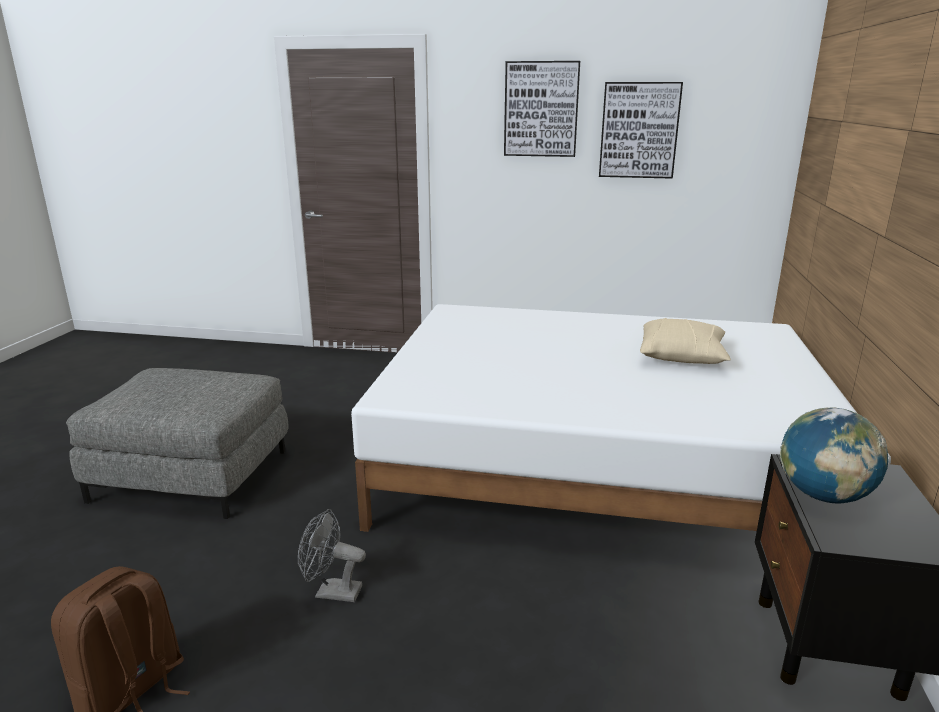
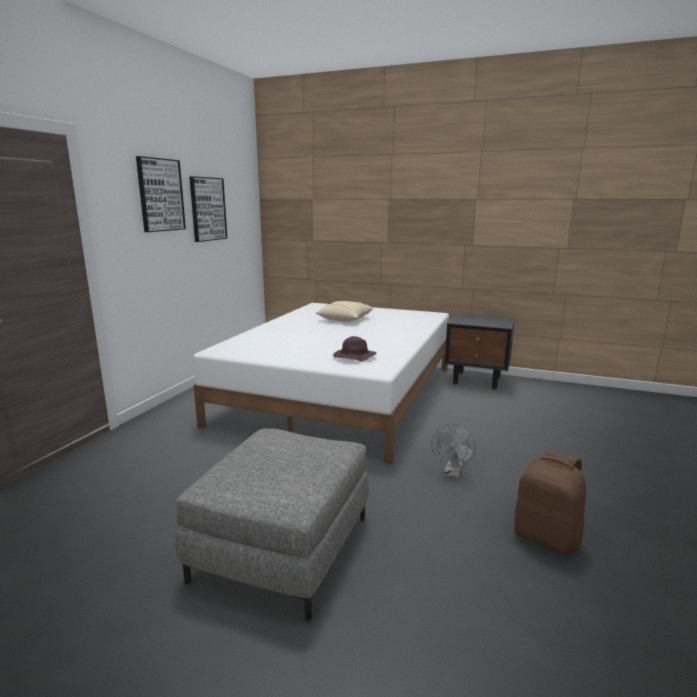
camera: 80 degrees left, 5 degrees down
globe [780,407,888,504] -> none
none -> purple hat [333,336,376,361]

